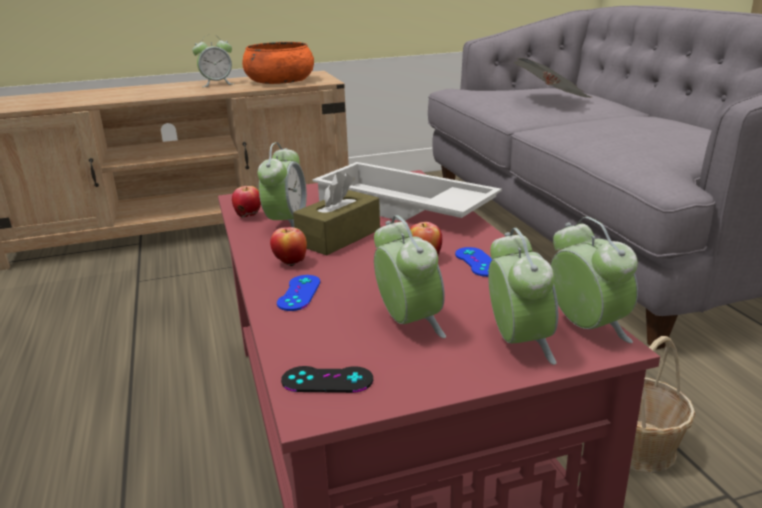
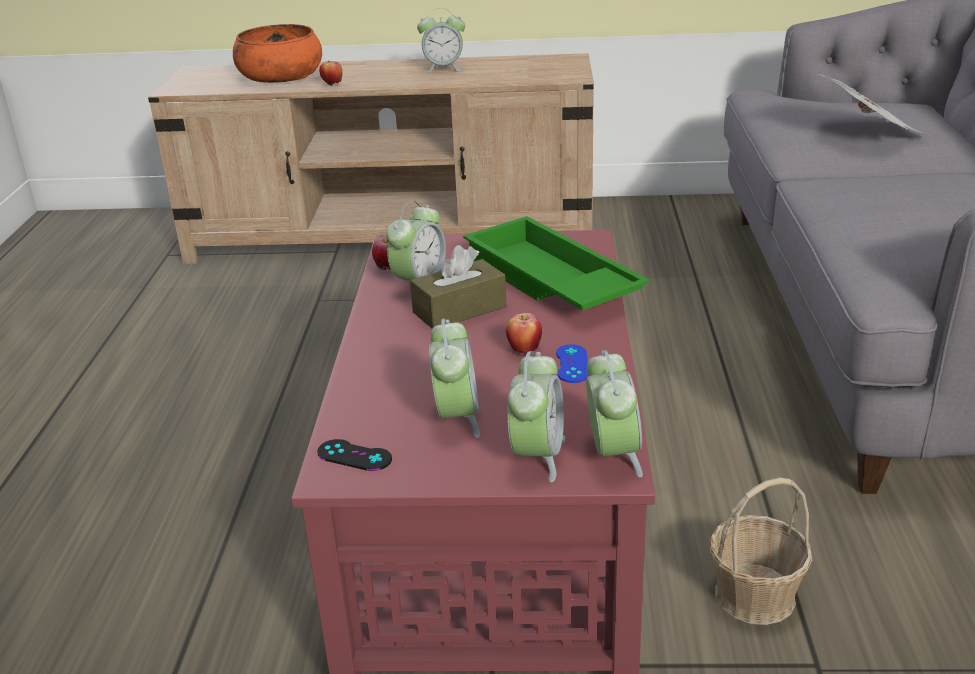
camera: 20 degrees right, 5 degrees up
orange bowl [242,42,314,84] -> orange bowl moved to [233,24,322,83]
apple [270,227,307,267] -> apple moved to [319,61,342,86]
blue game controller [277,275,321,311] -> none
white tray [312,162,502,221] -> green tray [463,216,650,311]

